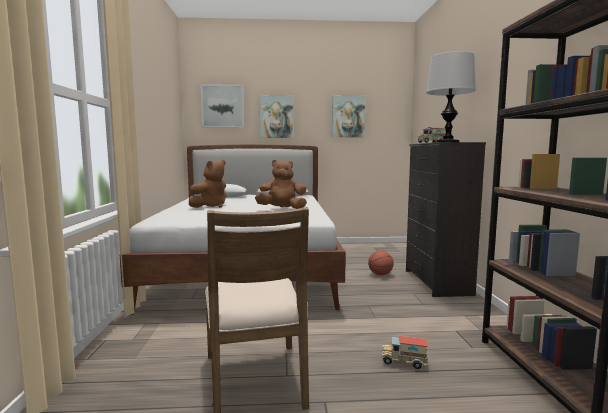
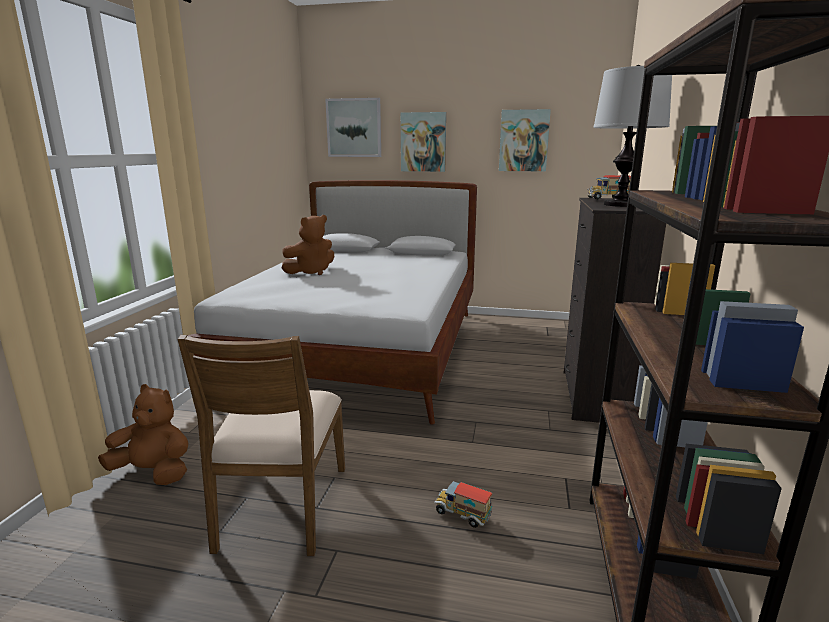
camera: 15 degrees right, 10 degrees up
brown plush toy [255,160,307,209] -> brown plush toy moved to [98,384,188,485]
basketball [368,250,394,275] -> none

